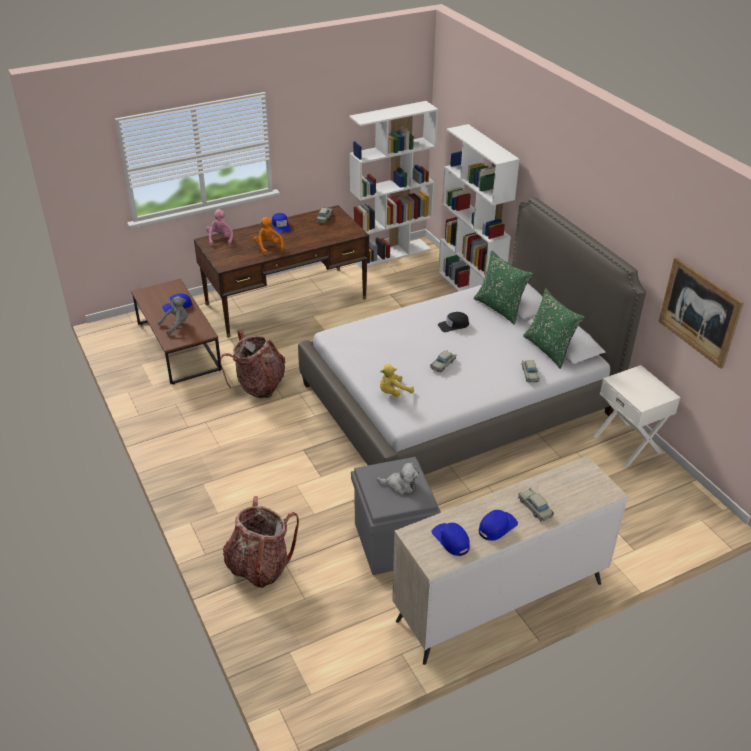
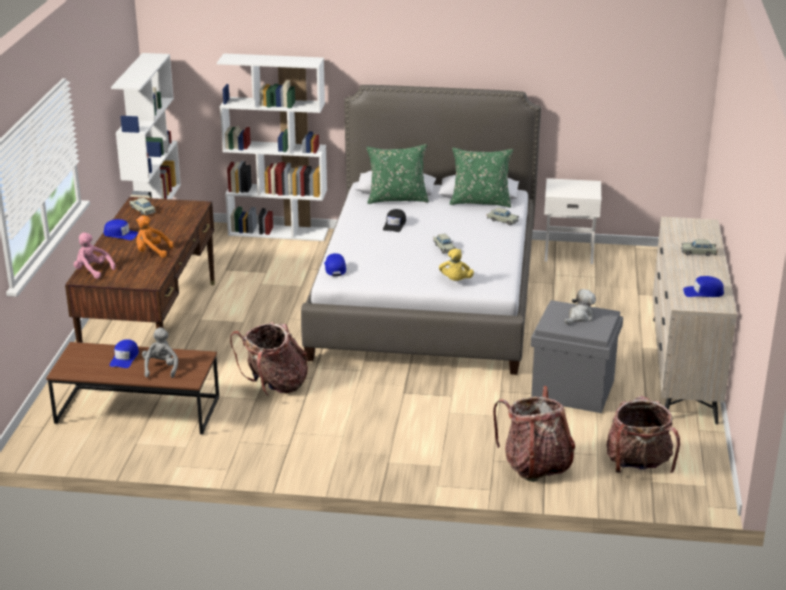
camera: 55 degrees left, 10 degrees down
blue cap [479,510,518,541] -> blue cap moved to [324,253,346,276]
picture [658,257,744,369] -> none
none -> backpack [606,396,680,473]

